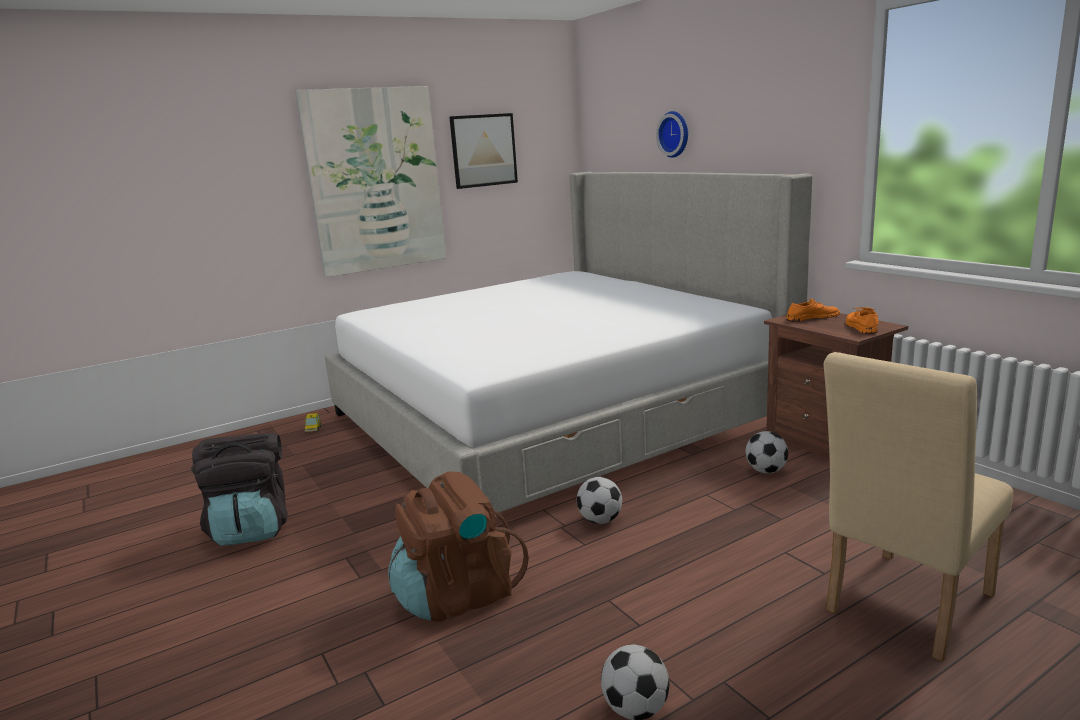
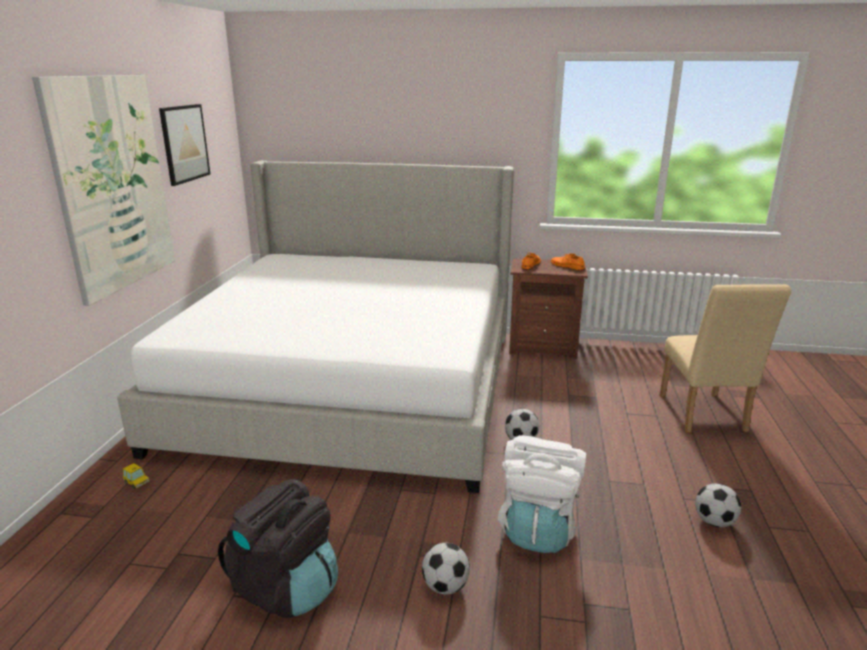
camera: 50 degrees left, 5 degrees up
brown backpack [388,471,529,622] -> white backpack [498,435,586,553]
wall clock [656,111,688,158] -> none
football [745,431,788,473] -> football moved to [422,543,470,595]

